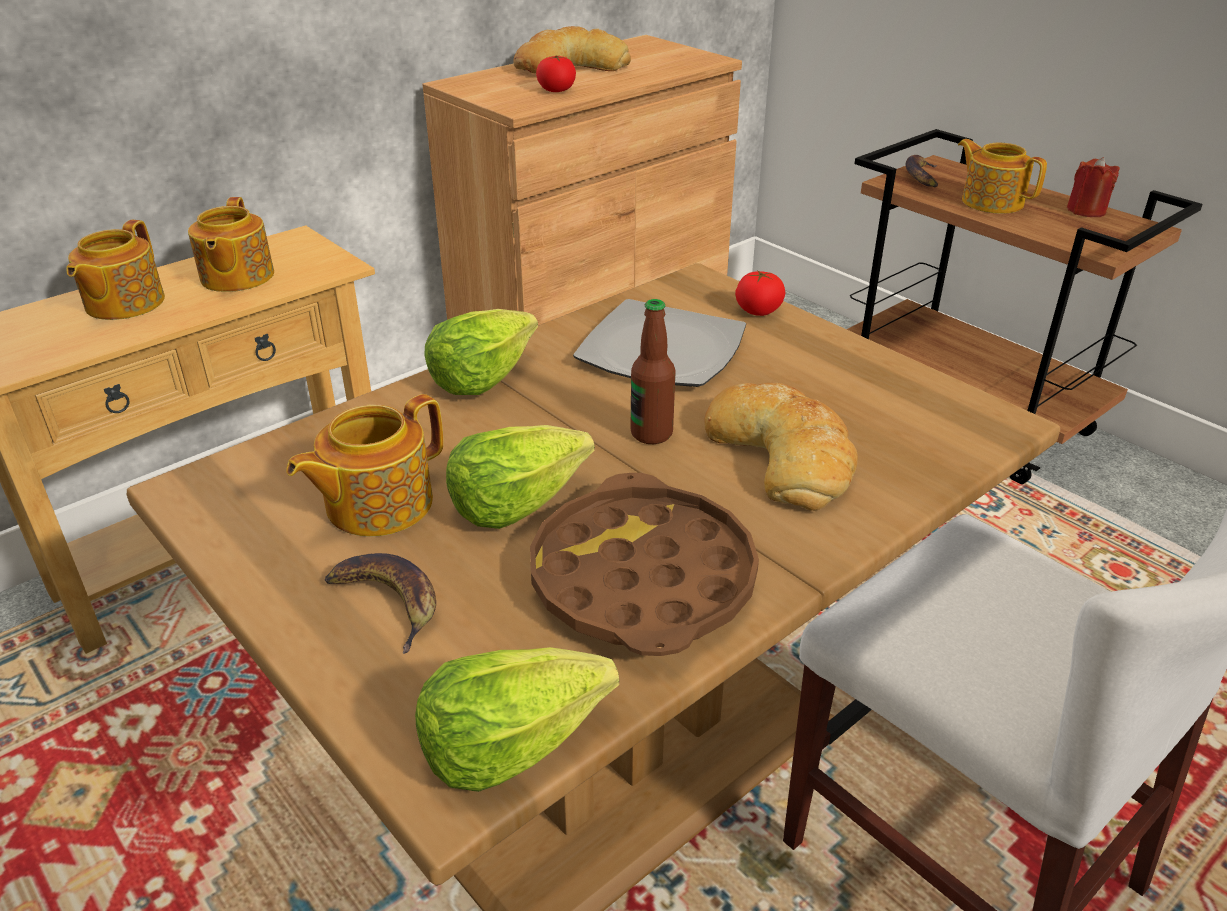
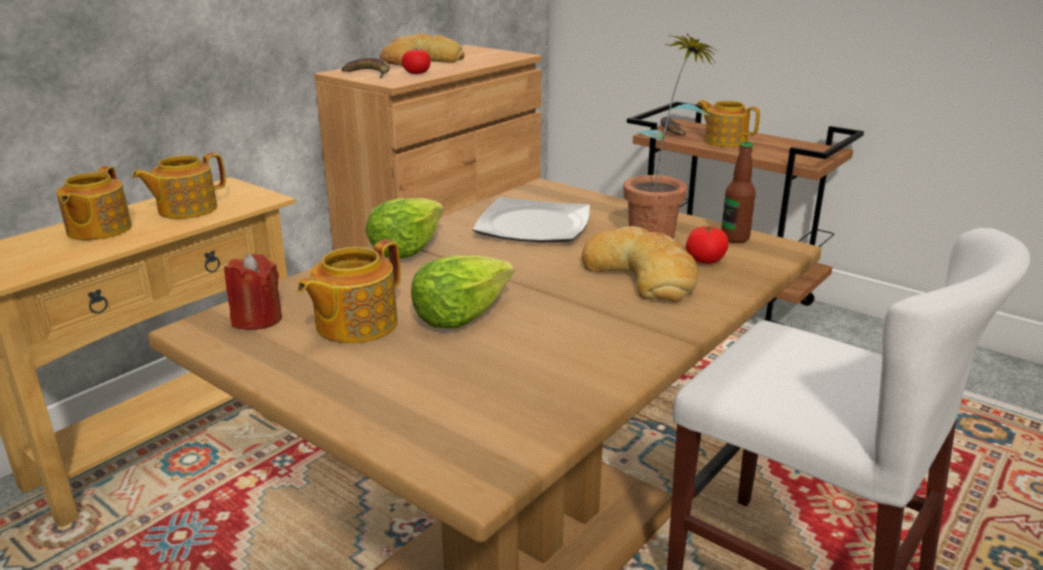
camera: 10 degrees left, 10 degrees down
teapot [188,197,274,292] -> teapot turned 60 degrees clockwise [132,153,226,219]
banana [325,553,436,654] -> banana moved to [342,58,390,79]
lettuce [415,647,619,792] -> none
brown tray [530,473,759,656] -> none
bottle [630,299,676,444] -> bottle moved to [721,142,756,243]
tomato [735,270,785,316] -> tomato moved to [686,226,729,264]
red candle [1067,157,1120,217] -> red candle moved to [224,254,282,330]
none -> potted plant [623,33,718,239]

